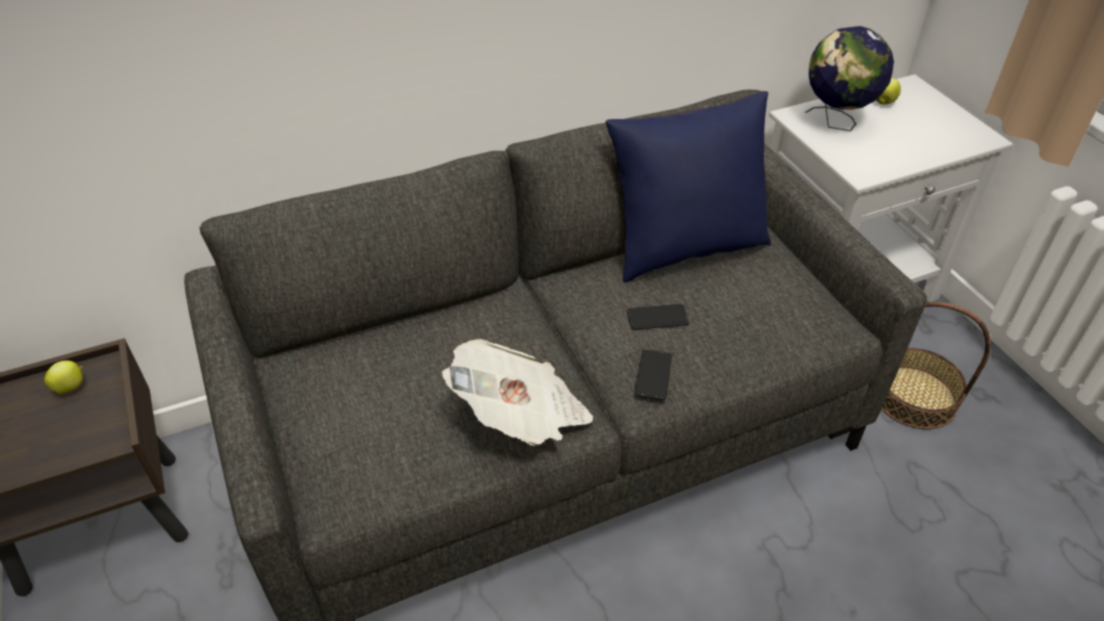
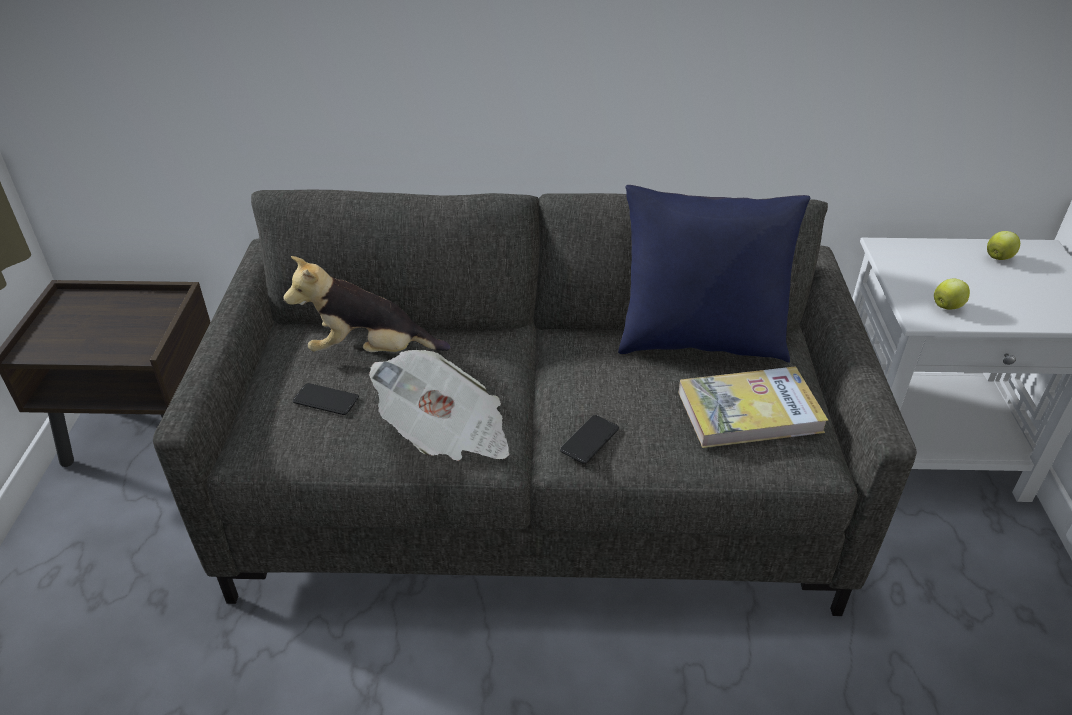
camera: 25 degrees right, 5 degrees down
apple [44,360,83,394] -> apple moved to [934,279,970,310]
phone [627,304,689,330] -> phone moved to [292,383,359,415]
globe [805,26,894,131] -> none
basket [882,302,991,429] -> none
none -> plush toy [283,256,451,352]
none -> book [678,367,828,448]

